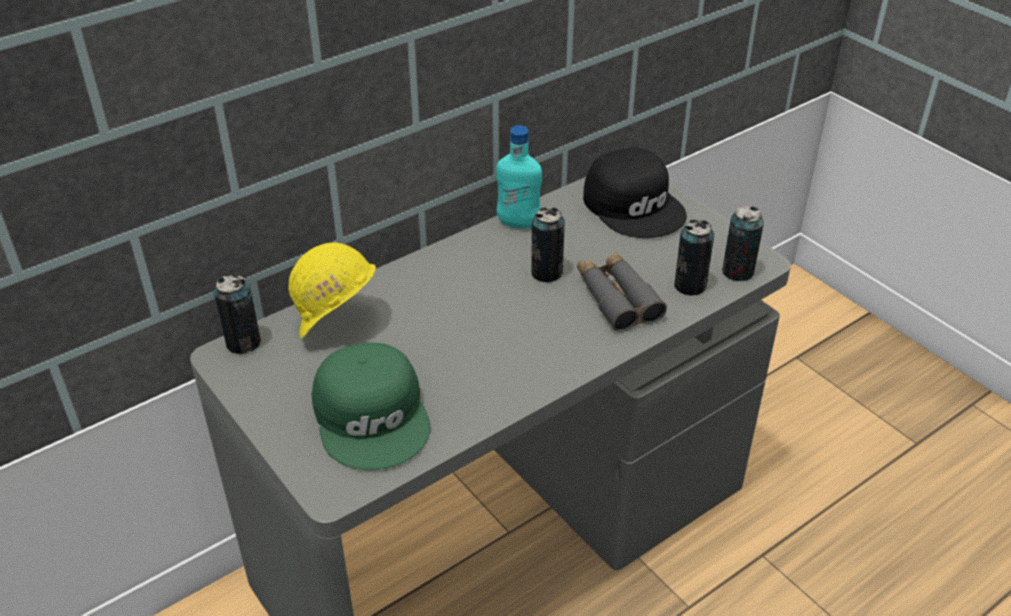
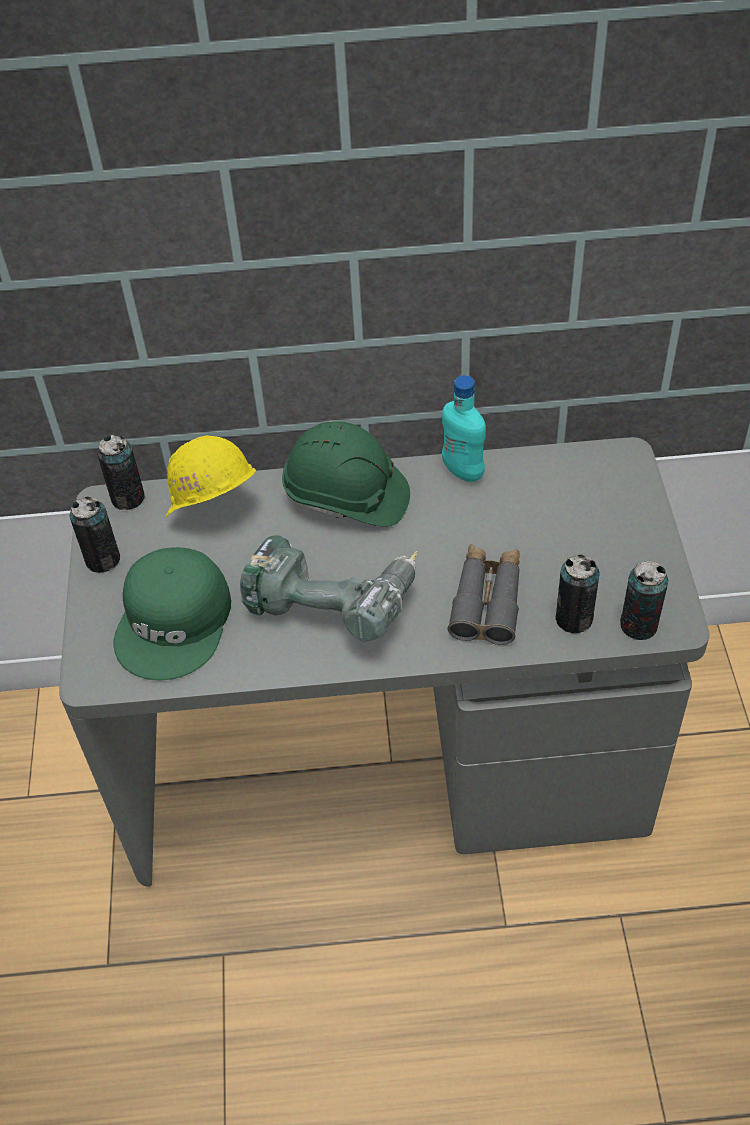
camera: 35 degrees right, 10 degrees up
can [531,207,565,283] -> can moved to [70,496,120,573]
black cap [583,147,687,238] -> none
none -> power drill [240,535,418,642]
none -> green hard hat [282,421,410,527]

